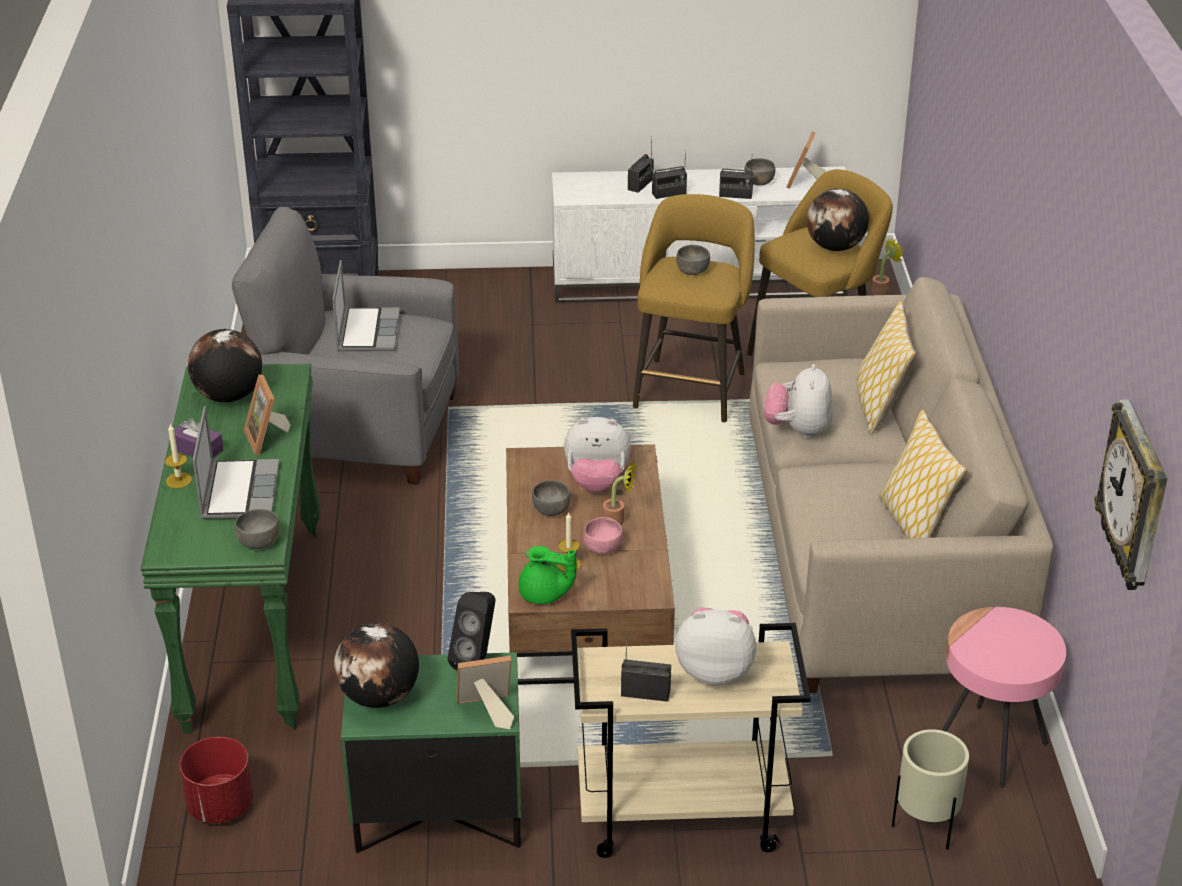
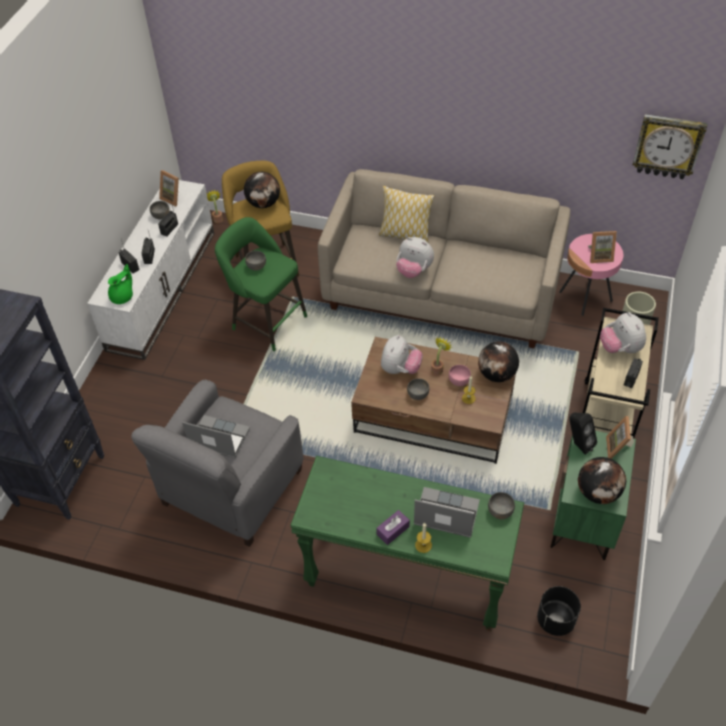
camera: 70 degrees left, 15 degrees up
red planter [179,737,254,823] -> black planter [537,586,581,636]
globe [188,329,262,402] -> globe moved to [478,342,519,382]
picture frame [244,375,290,455] -> picture frame moved to [588,231,617,263]
green teapot [519,546,577,604] -> green teapot moved to [108,264,133,304]
yellow stool [633,194,755,423] -> green stool [215,217,307,351]
plush toy [675,607,756,685] -> plush toy turned 45 degrees counterclockwise [600,312,646,353]
pillow [879,410,967,538] -> none

